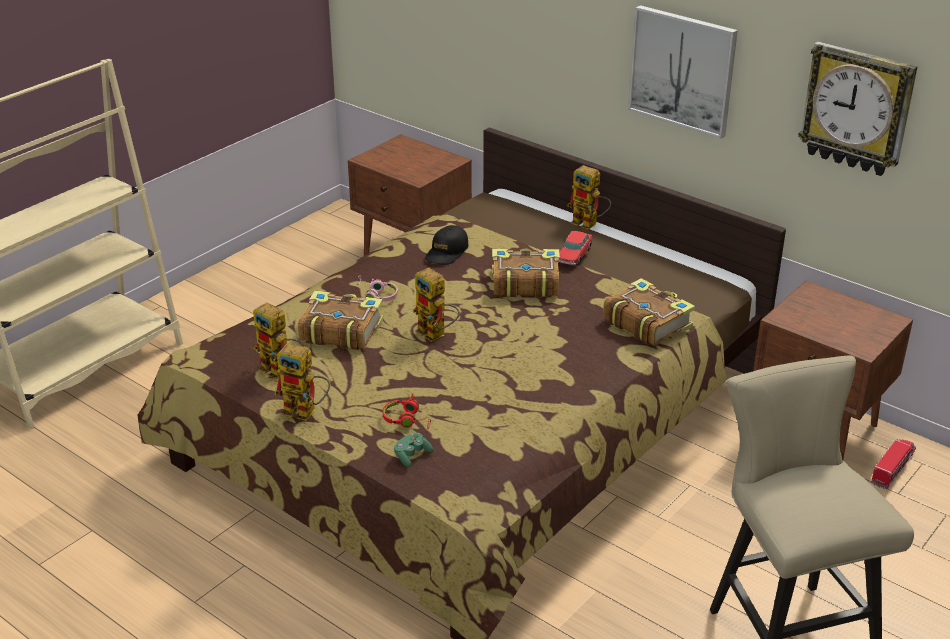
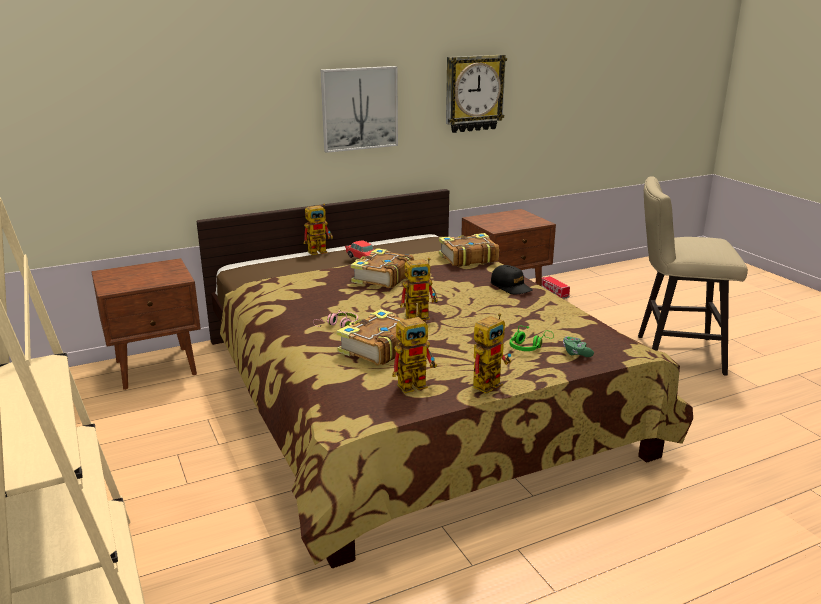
camera: 65 degrees left, 10 degrees down
red headphones [383,394,431,429] -> green headphones [510,326,554,351]
black cap [425,225,469,265] -> black cap moved to [491,265,533,294]

